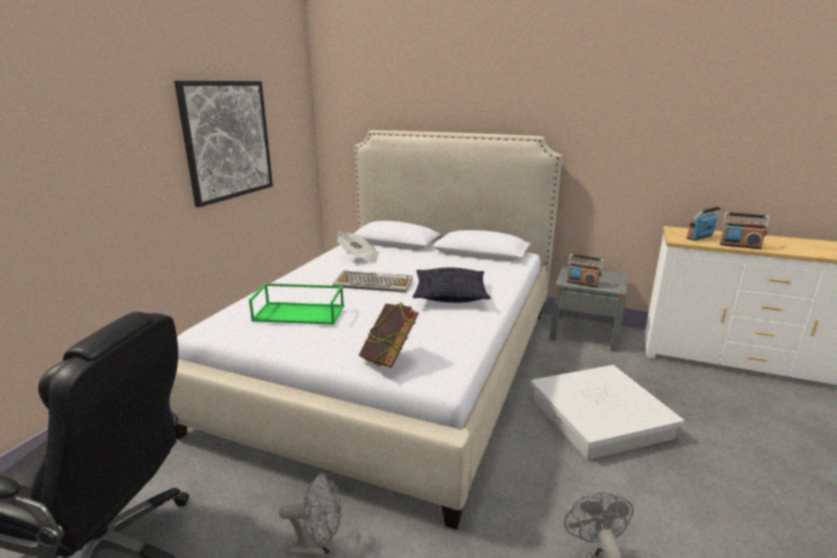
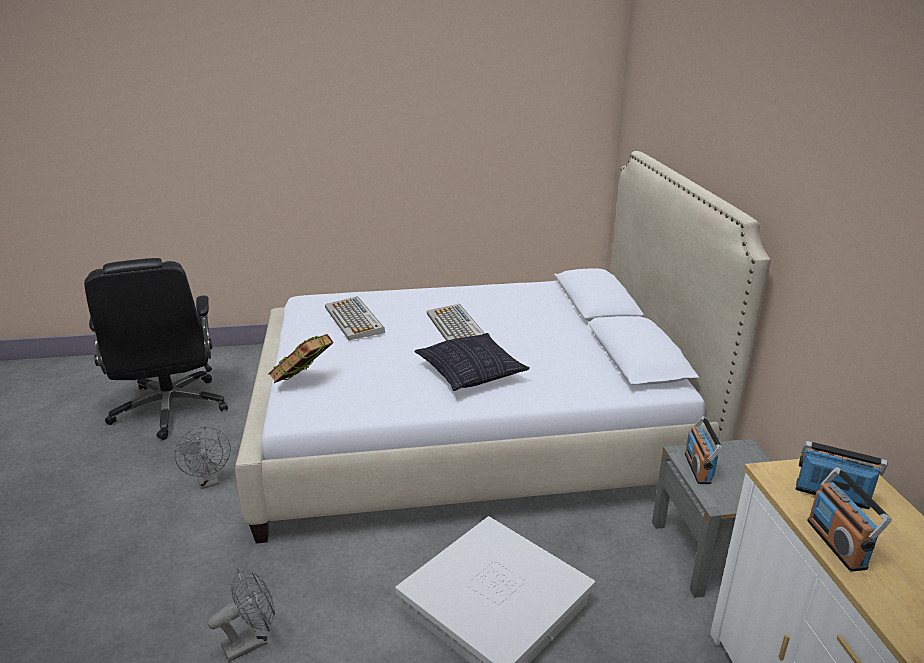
camera: 60 degrees right, 5 degrees up
picture [174,81,273,207] -> none
green tray [249,283,344,325] -> keyboard [325,296,385,340]
newspaper [337,232,379,263] -> none

